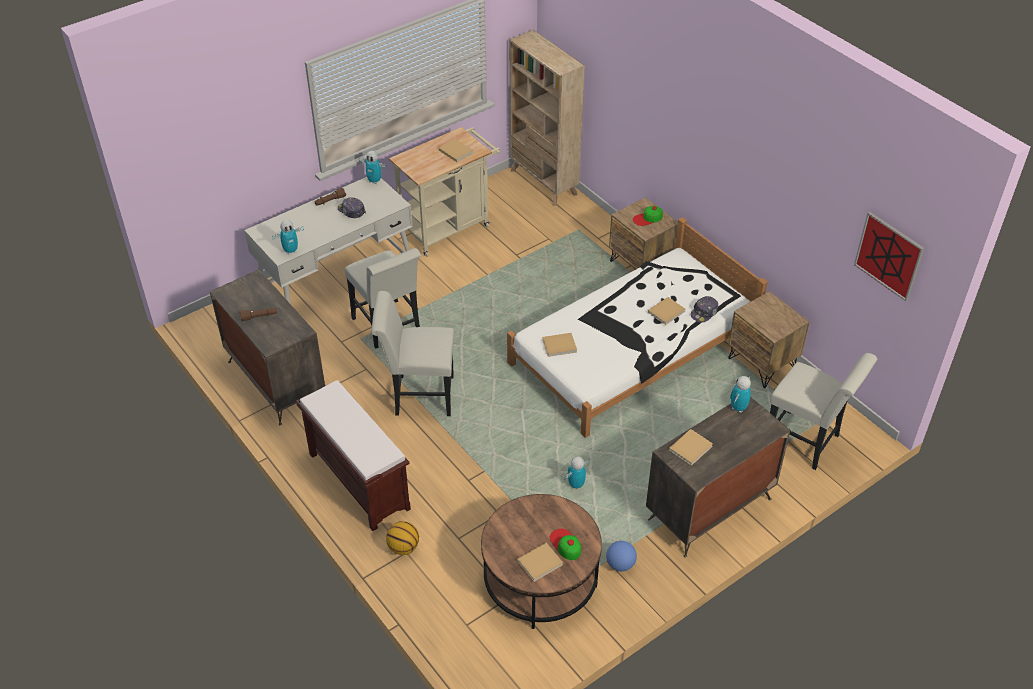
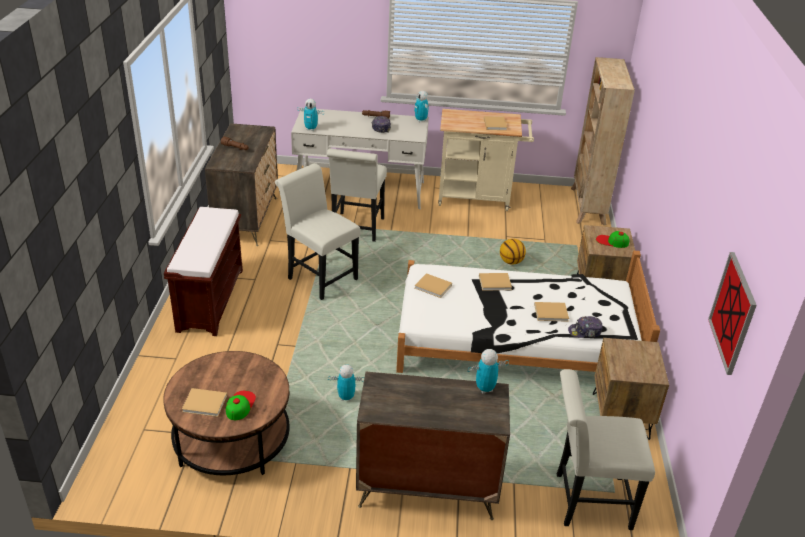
camera: 40 degrees right, 10 degrees down
basketball [386,521,419,555] -> basketball moved to [500,239,526,265]
football [606,541,637,572] -> none
beige book [669,429,713,466] -> beige book moved to [479,273,512,291]
white chair [770,353,878,470] -> white chair turned 105 degrees clockwise [557,369,655,530]

